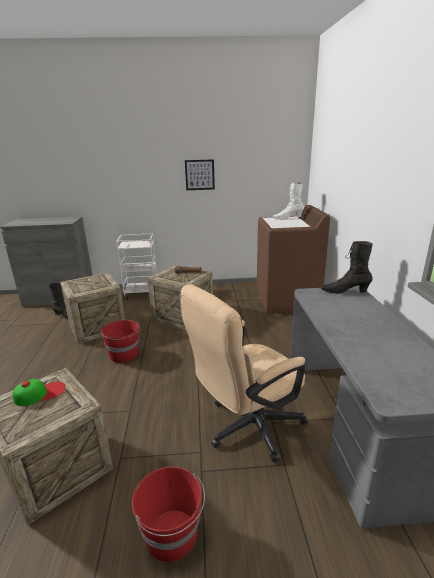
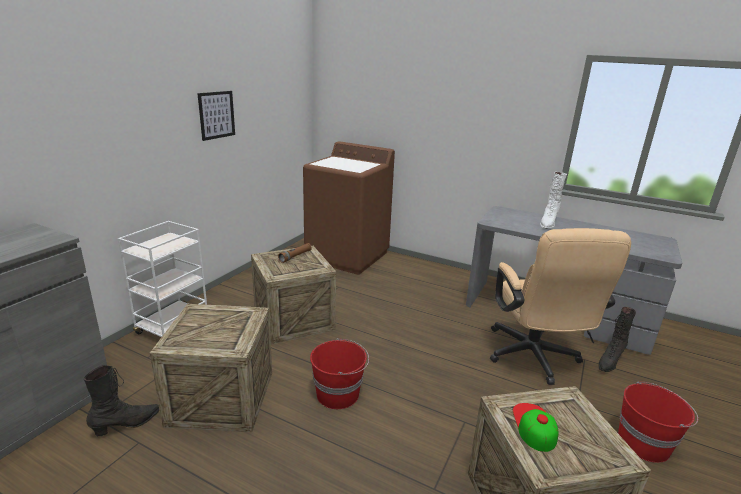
camera: 60 degrees left, 0 degrees up
white boot [273,183,304,219] -> white boot moved to [540,172,567,229]
black boot [321,241,373,294] -> black boot moved to [598,307,636,372]

